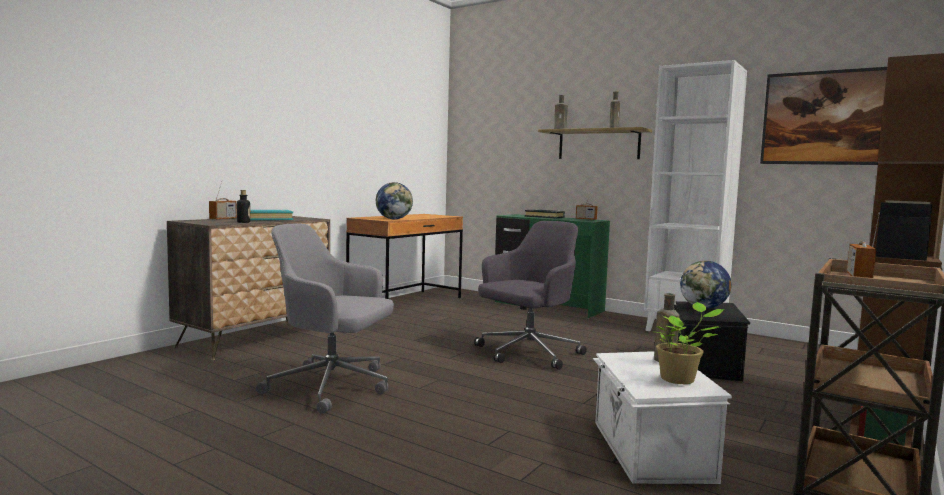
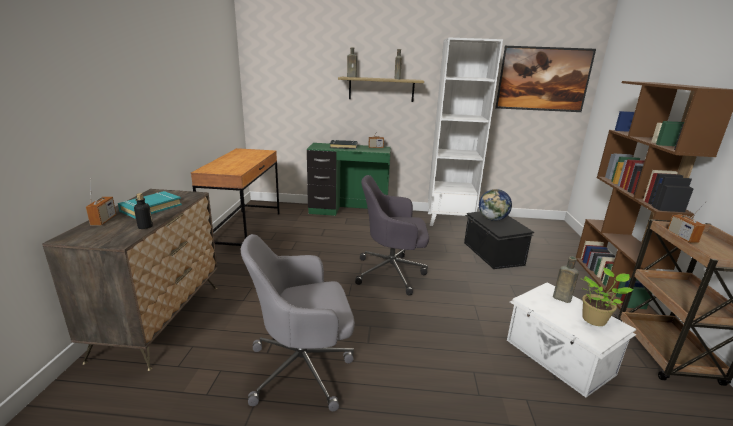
camera: 30 degrees left, 15 degrees up
globe [376,182,413,219] -> none
grey office chair [474,221,587,370] -> grey office chair turned 105 degrees counterclockwise [355,175,429,296]

